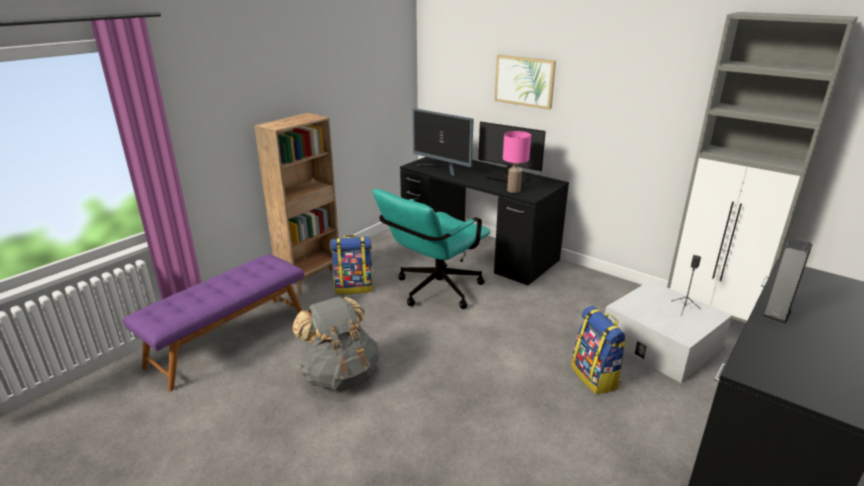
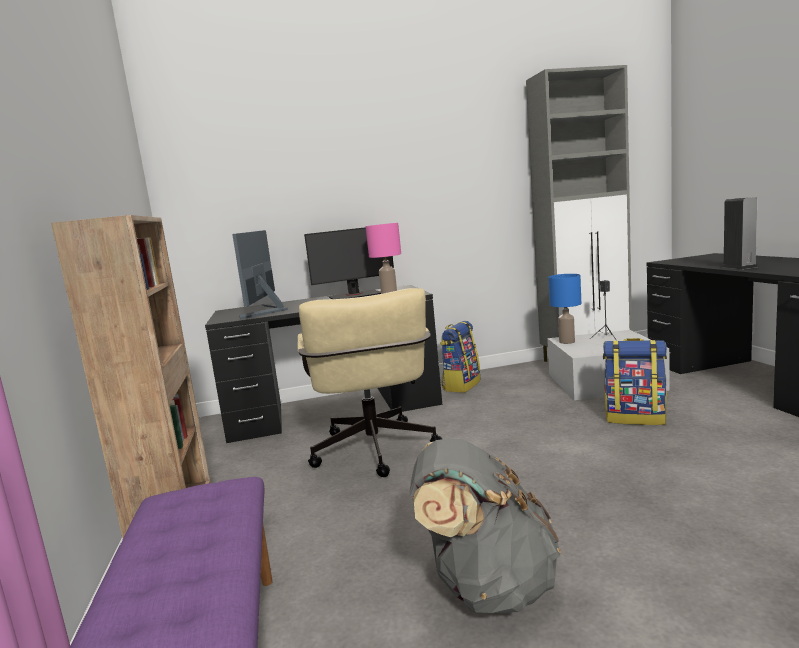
camera: 50 degrees left, 15 degrees down
backpack [330,235,373,294] -> backpack moved to [440,321,481,393]
turquoise office chair [373,189,490,309] -> beige office chair [298,288,442,477]
monitor [412,108,474,176] -> monitor turned 105 degrees clockwise [232,230,288,320]
picture [494,55,556,110] -> none
none -> blue table lamp [548,274,581,344]

